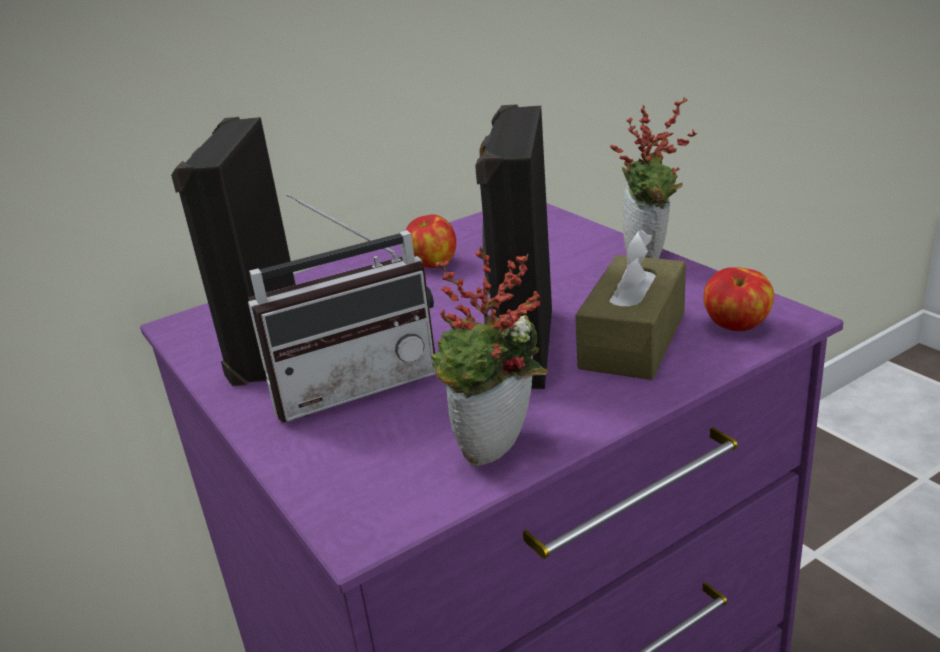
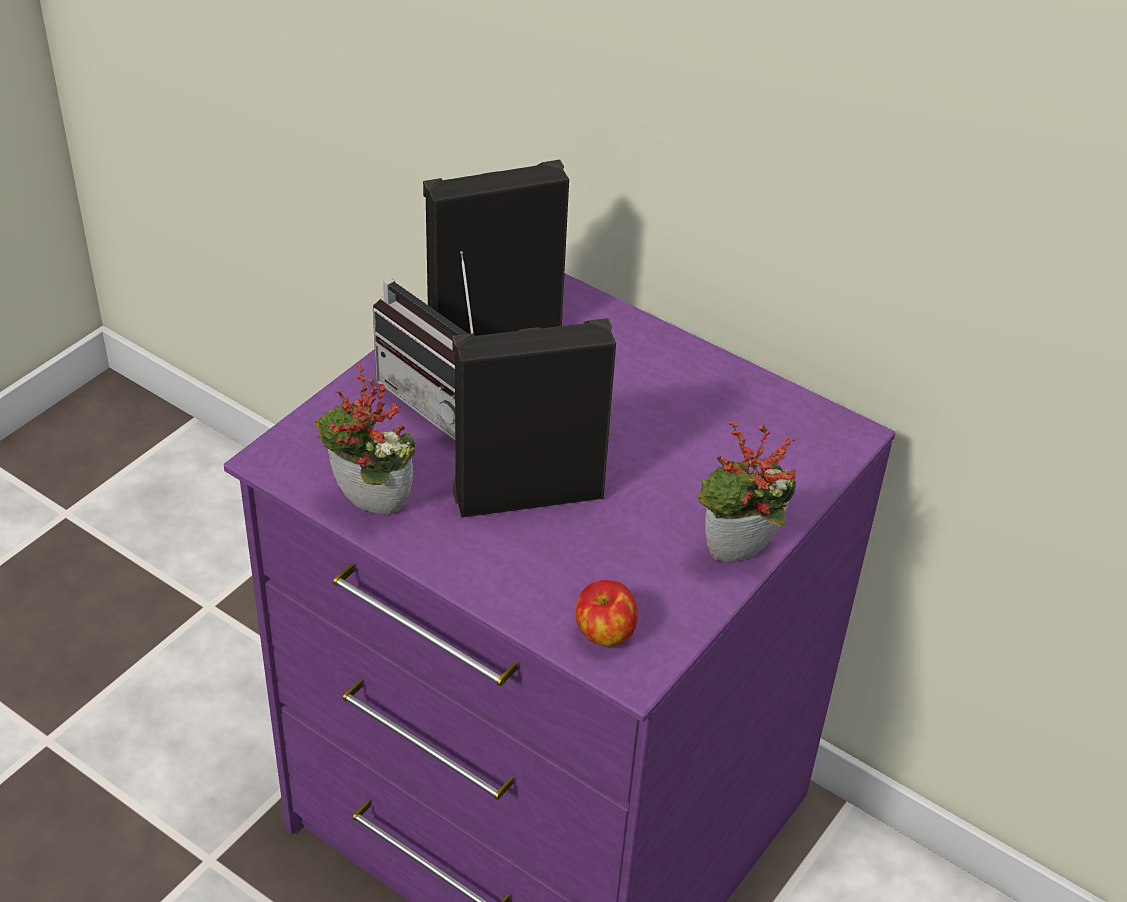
camera: 65 degrees right, 15 degrees up
apple [406,214,456,268] -> none
brown tissue box [575,230,686,380] -> none

